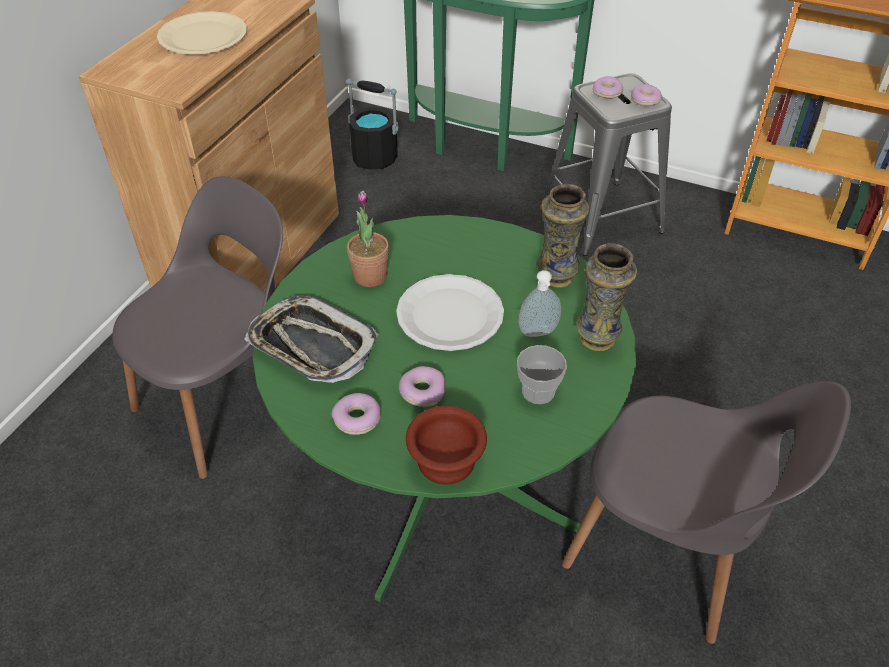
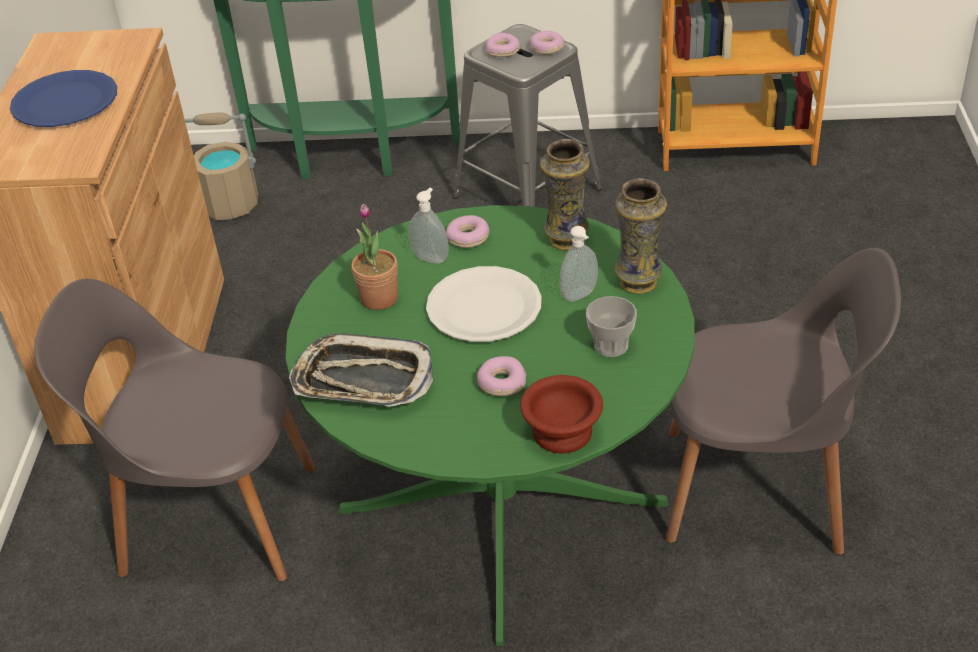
camera: 20 degrees left, 5 degrees down
grey chair [112,176,283,479] -> grey chair turned 105 degrees counterclockwise [34,279,315,581]
beige plate [157,11,247,55] -> blue plate [10,70,117,127]
donut [332,393,381,435] -> donut moved to [446,215,490,248]
black bucket [346,79,399,170] -> beige bucket [185,113,258,220]
none -> soap dispenser [409,187,449,264]

